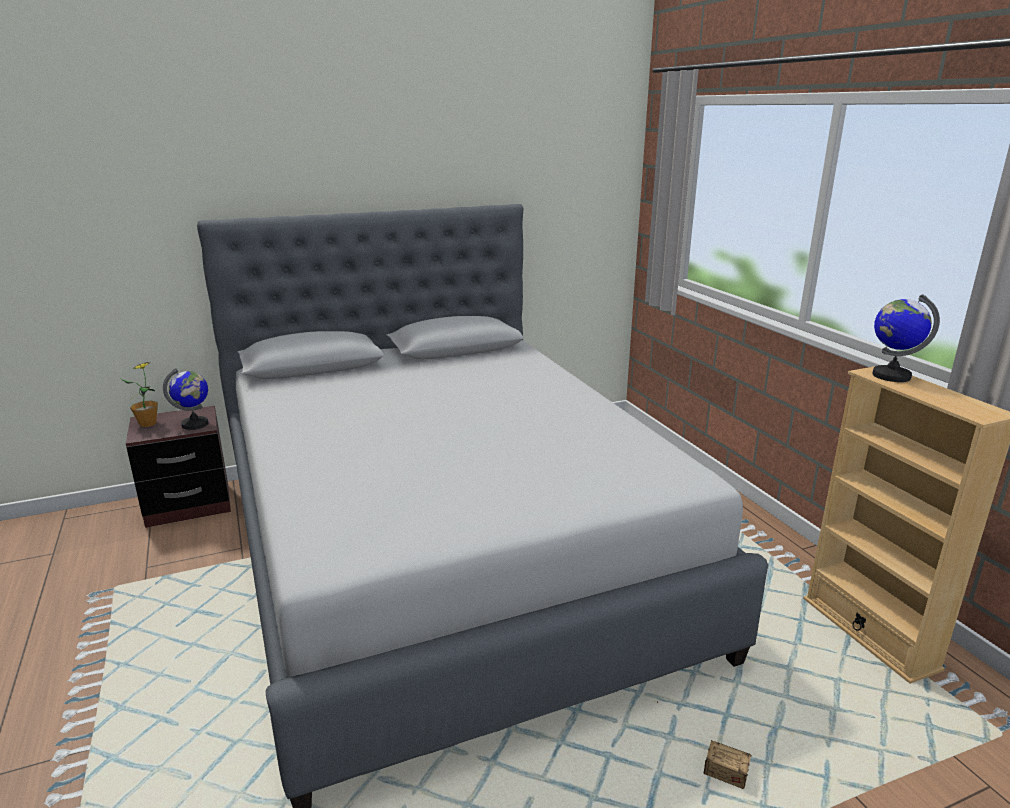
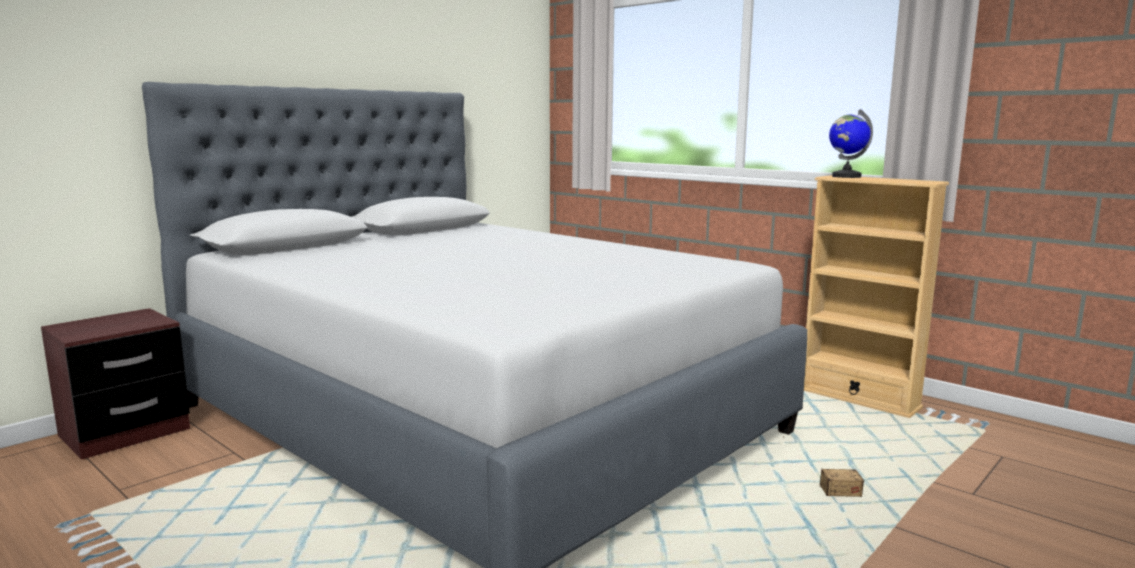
camera: 25 degrees left, 10 degrees down
potted plant [121,362,158,427] -> none
globe [163,368,209,430] -> none

